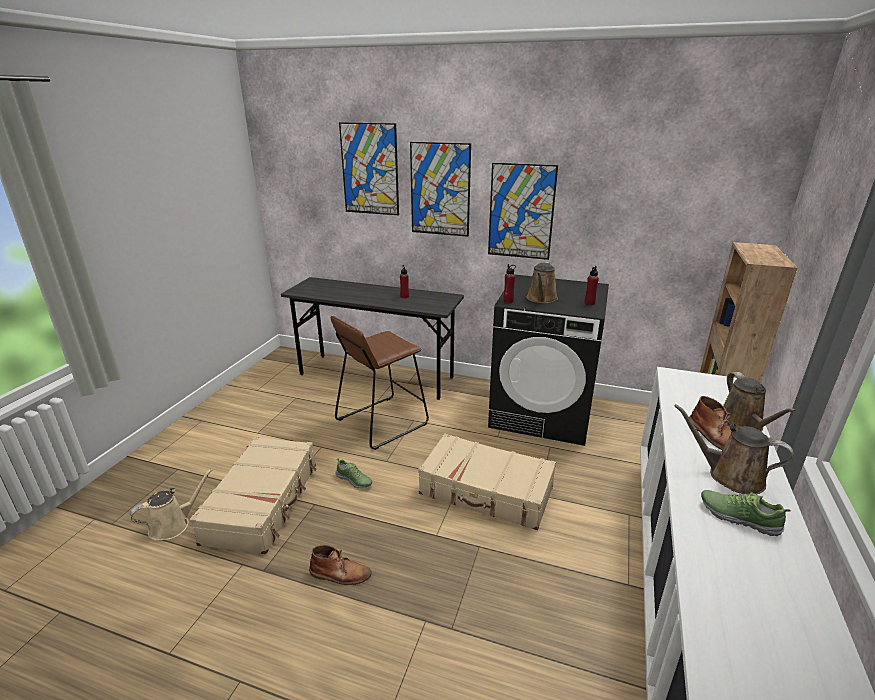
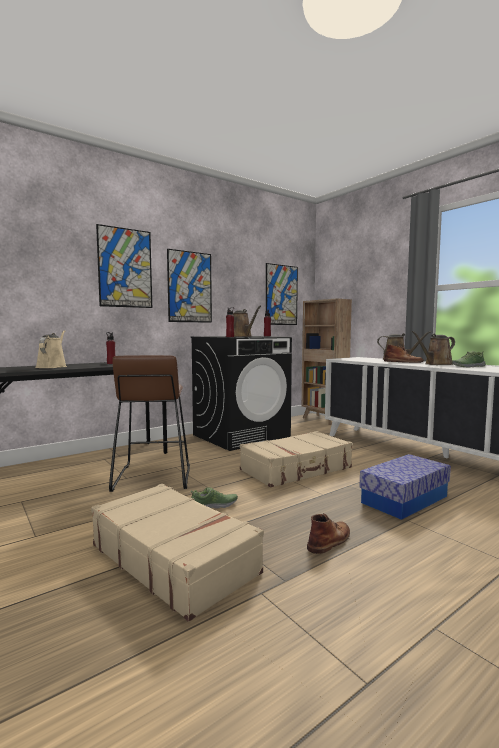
camera: 55 degrees left, 20 degrees down
beige watering can [130,468,213,541] -> beige watering can moved to [35,330,67,368]
picture [339,122,399,215] -> picture moved to [266,263,298,325]
none -> storage box [359,454,451,520]

